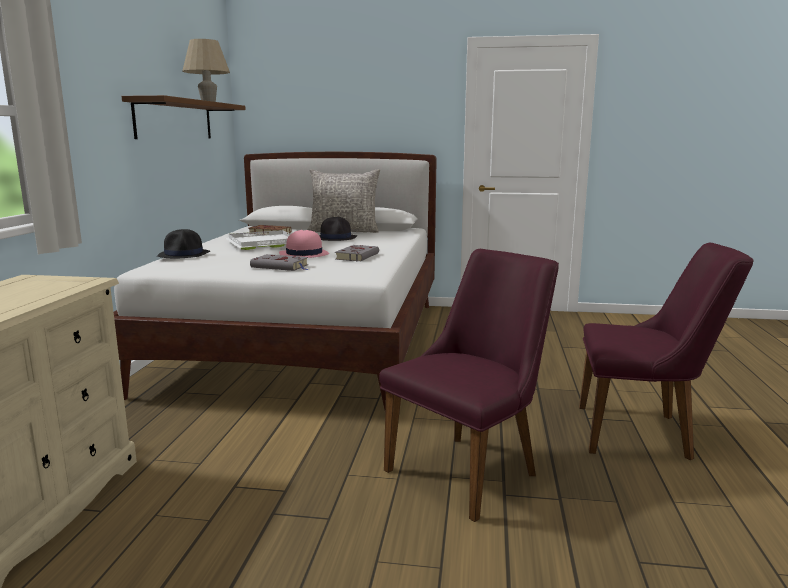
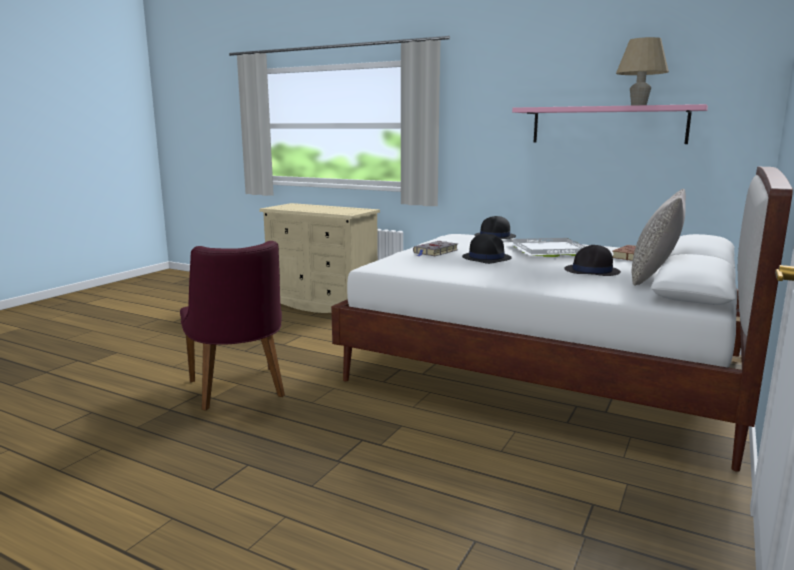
camera: 110 degrees right, 0 degrees up
brown shelf [121,95,246,139] -> pink shelf [512,104,708,144]
pink hat [279,230,329,258] -> black hat [462,233,512,264]
grey book [335,245,379,261] -> none
purple chair [579,243,754,460] -> none

